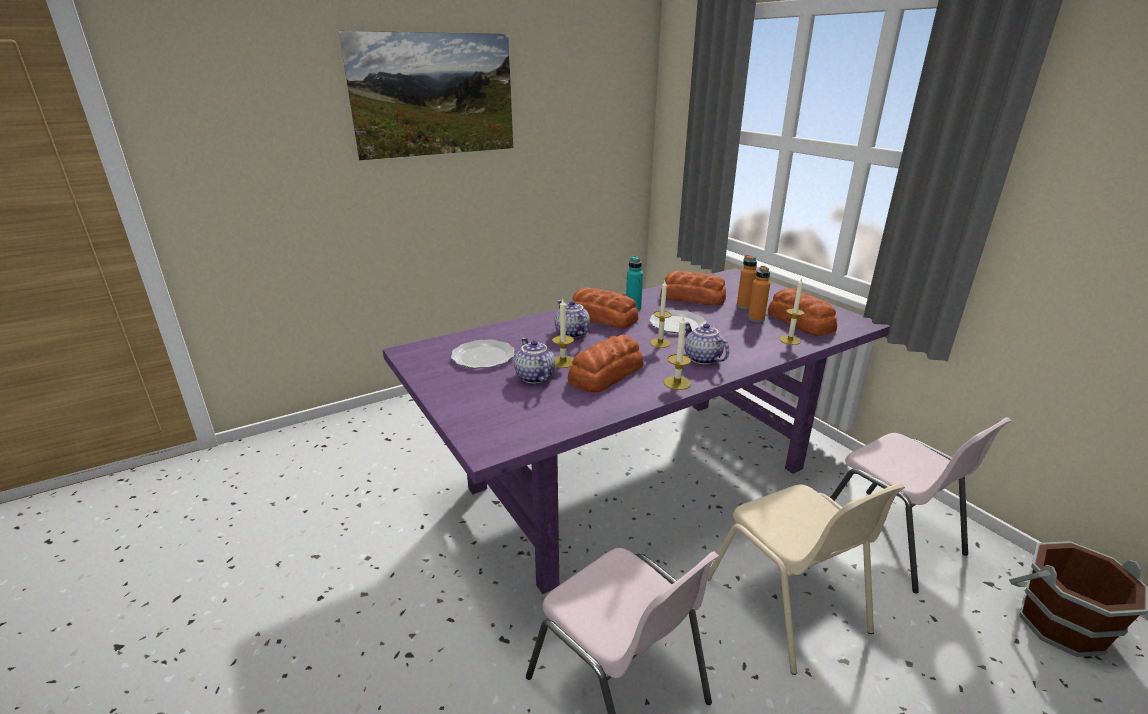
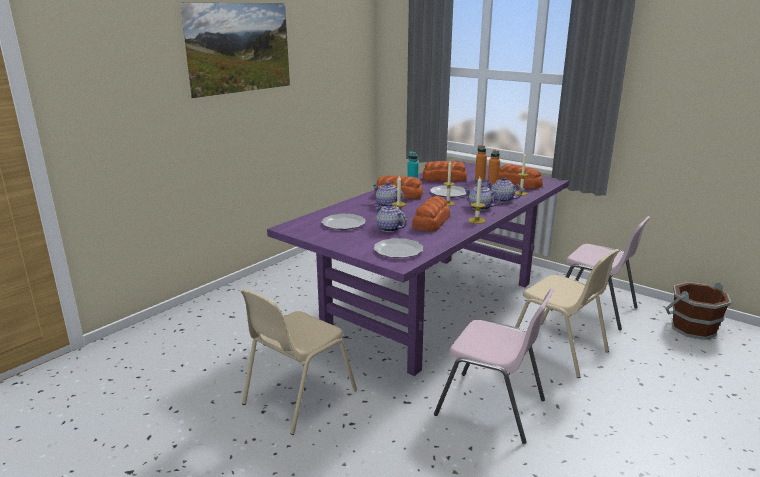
camera: 20 degrees left, 5 degrees down
none -> beige chair [241,289,357,435]
none -> plate [374,238,423,258]
none -> teapot [485,177,522,203]

